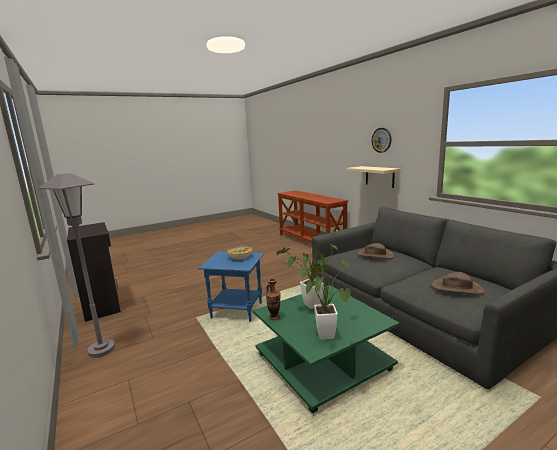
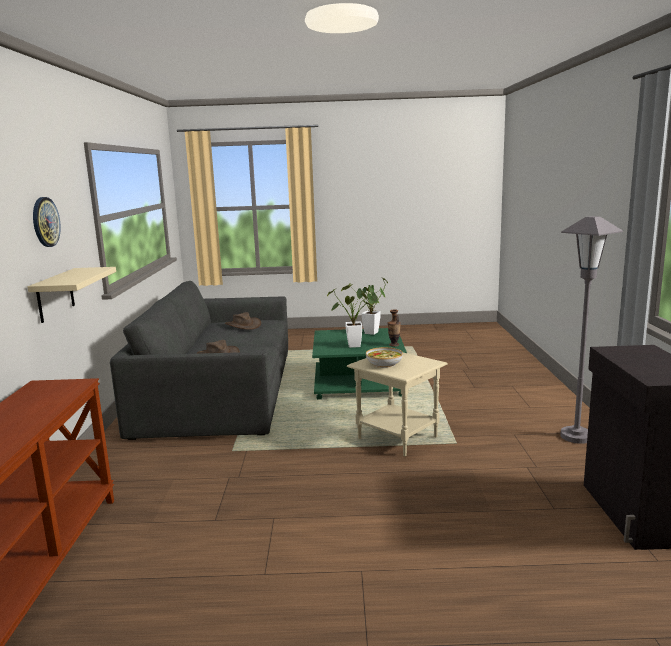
camera: 150 degrees left, 0 degrees up
blue side table [198,251,264,322] -> beige side table [347,353,448,457]

